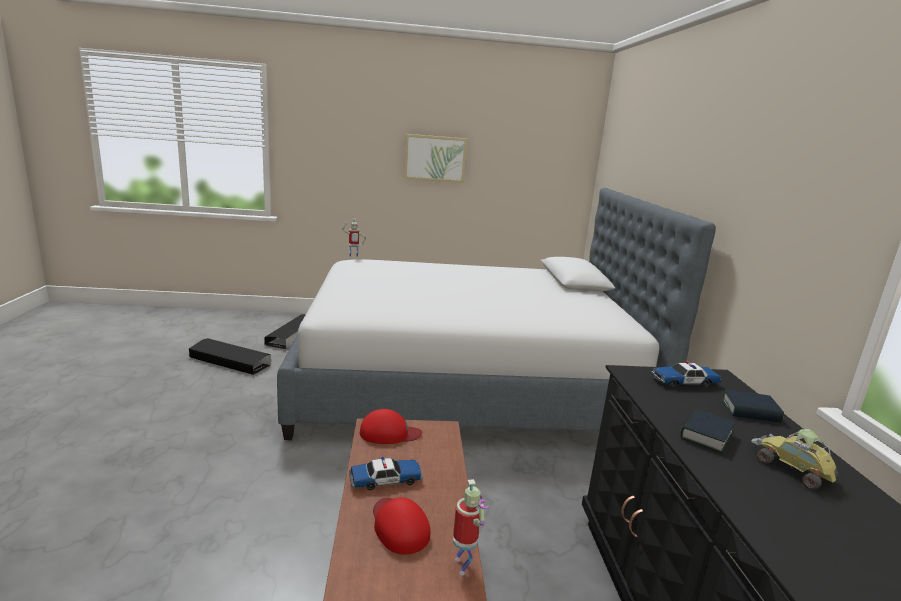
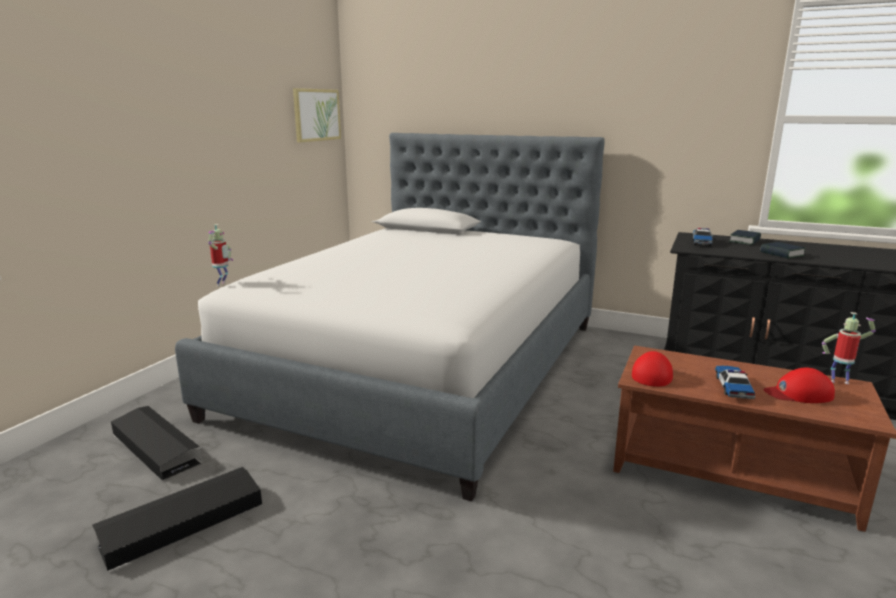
camera: 60 degrees left, 0 degrees up
picture [404,134,467,183] -> picture moved to [293,88,341,143]
toy car [751,429,838,490] -> none

